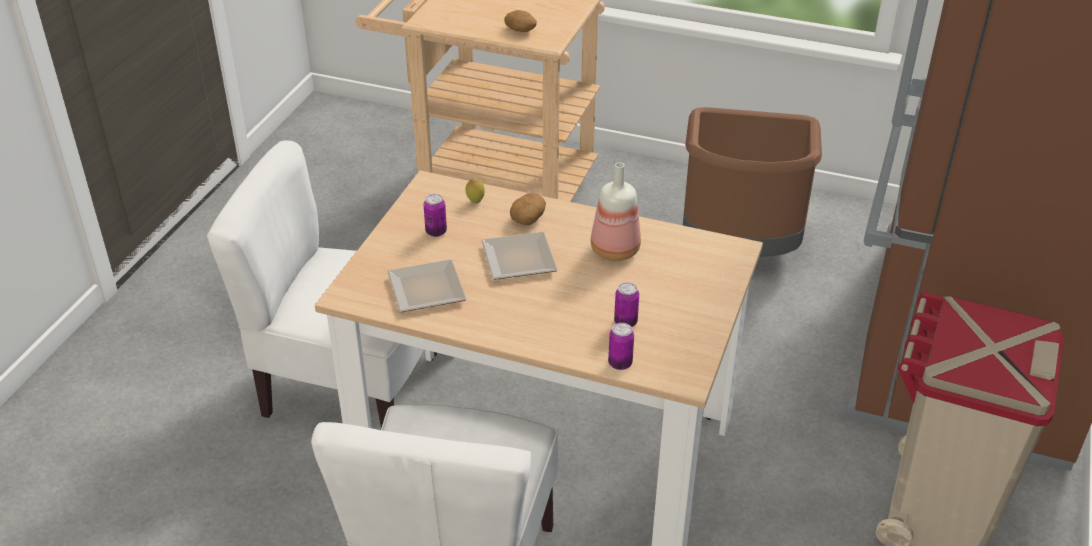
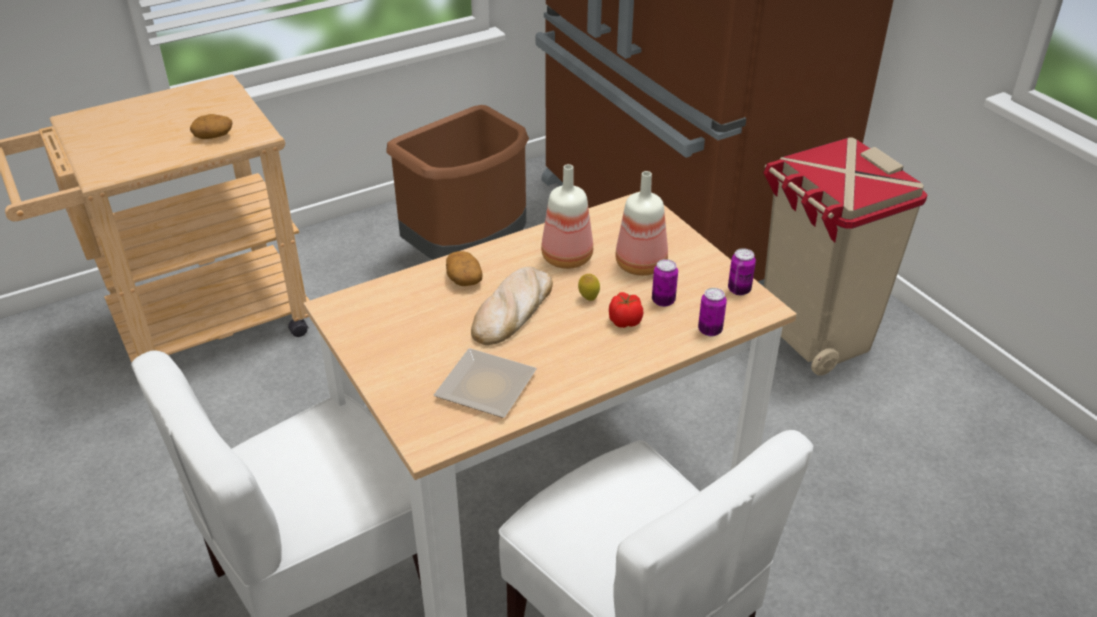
camera: 50 degrees left, 0 degrees up
can [424,194,447,237] -> can moved to [728,248,756,295]
lemon [466,179,485,204] -> lemon moved to [578,274,600,301]
plate [481,232,558,280] -> bread [471,266,553,345]
none -> tomato [609,292,643,328]
none -> bottle [615,171,668,276]

